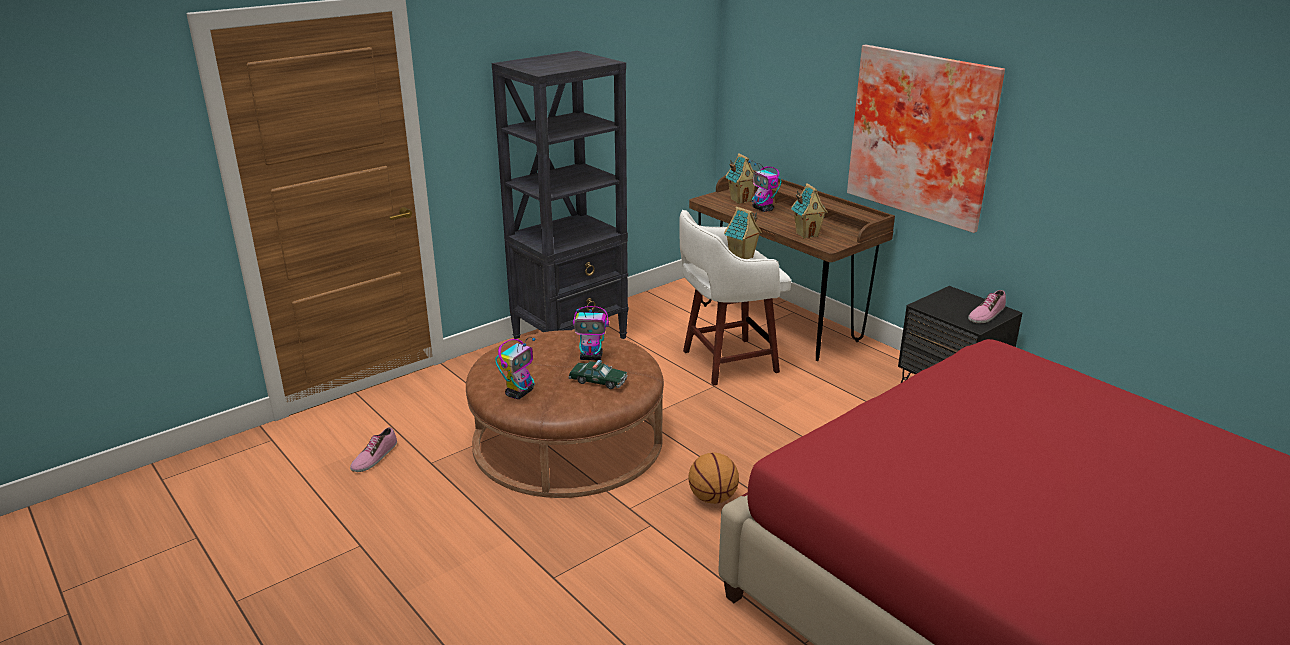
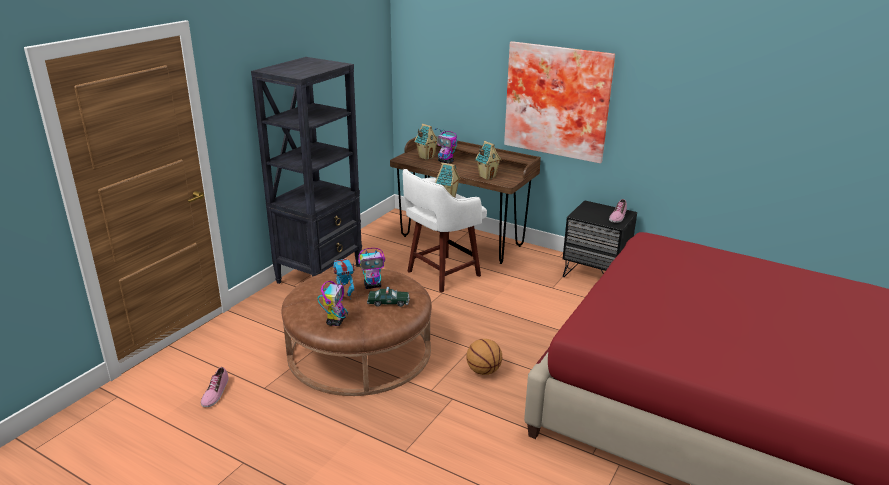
camera: 20 degrees left, 0 degrees up
none -> toy robot [333,259,354,301]

